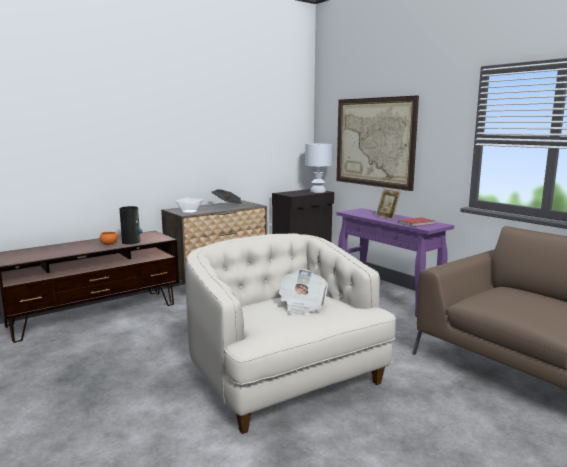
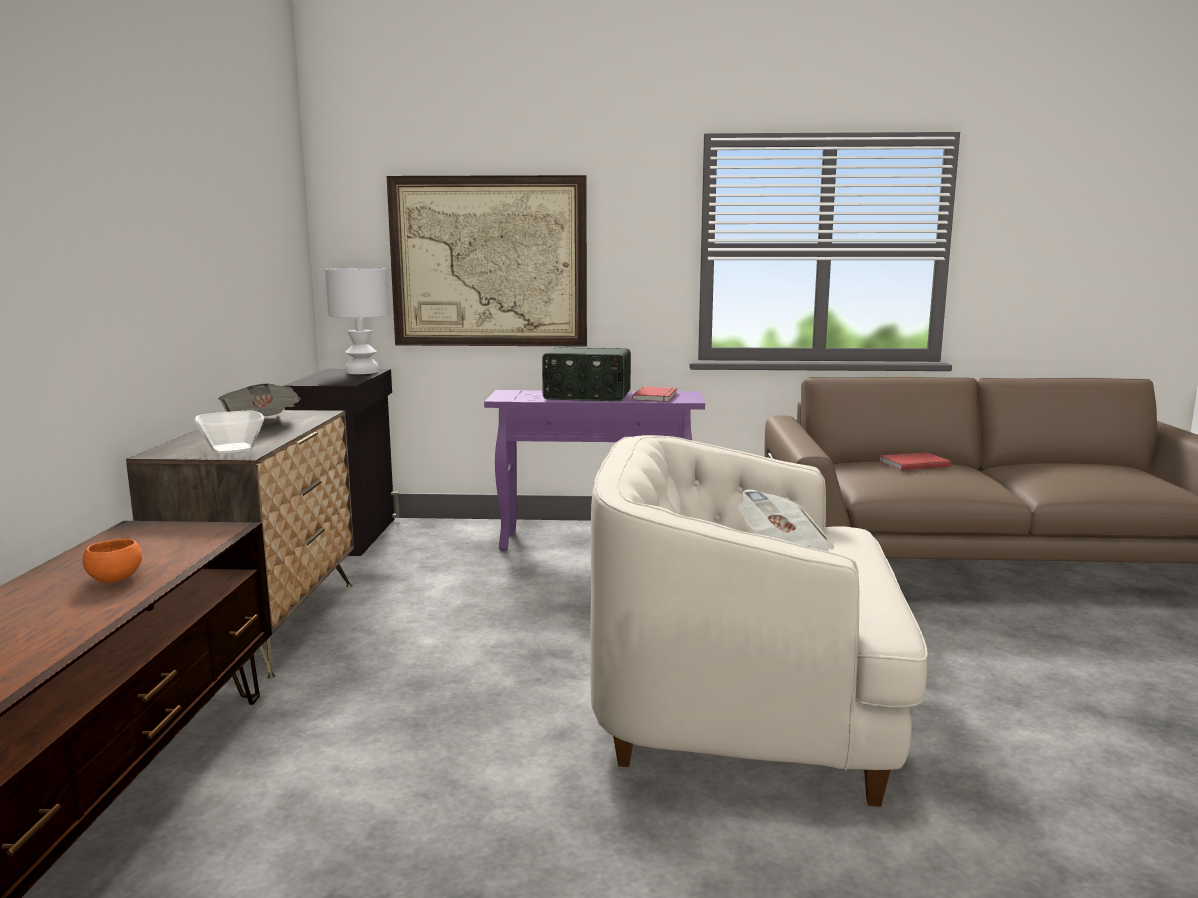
camera: 50 degrees left, 0 degrees up
vase [119,206,142,244] -> none
picture frame [375,189,401,220] -> radio [542,347,631,401]
none -> red book [879,452,951,470]

